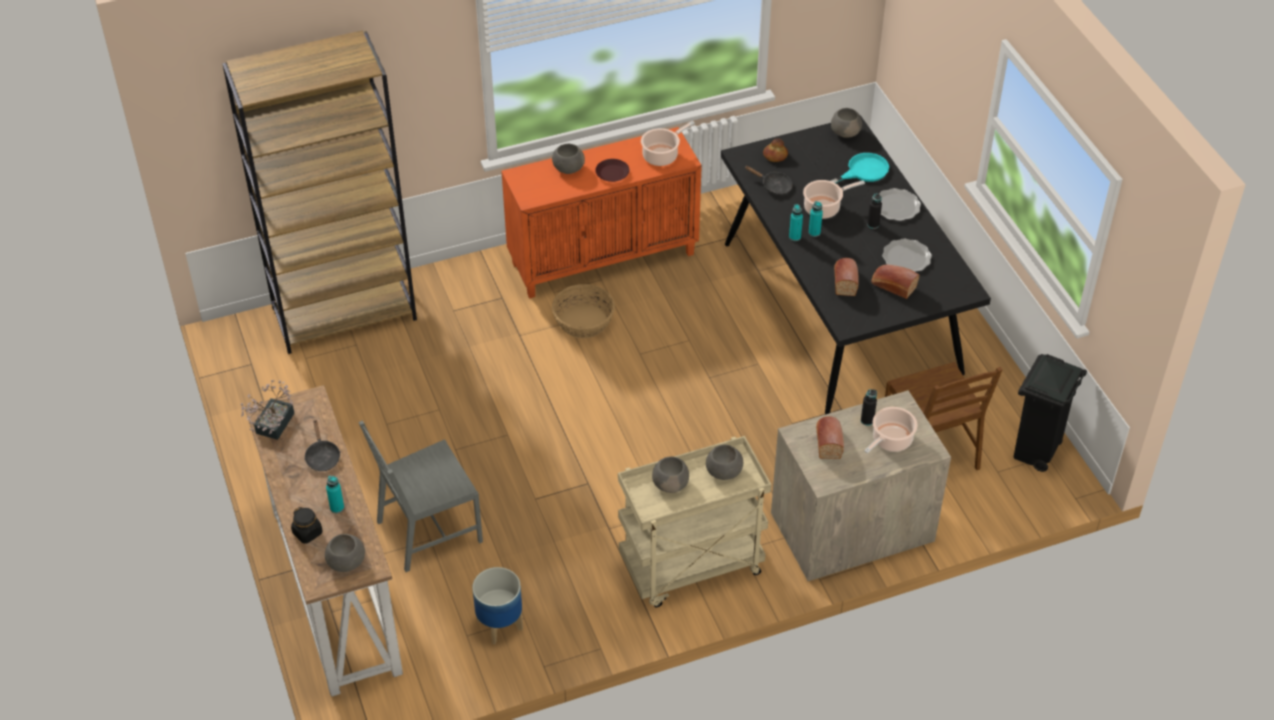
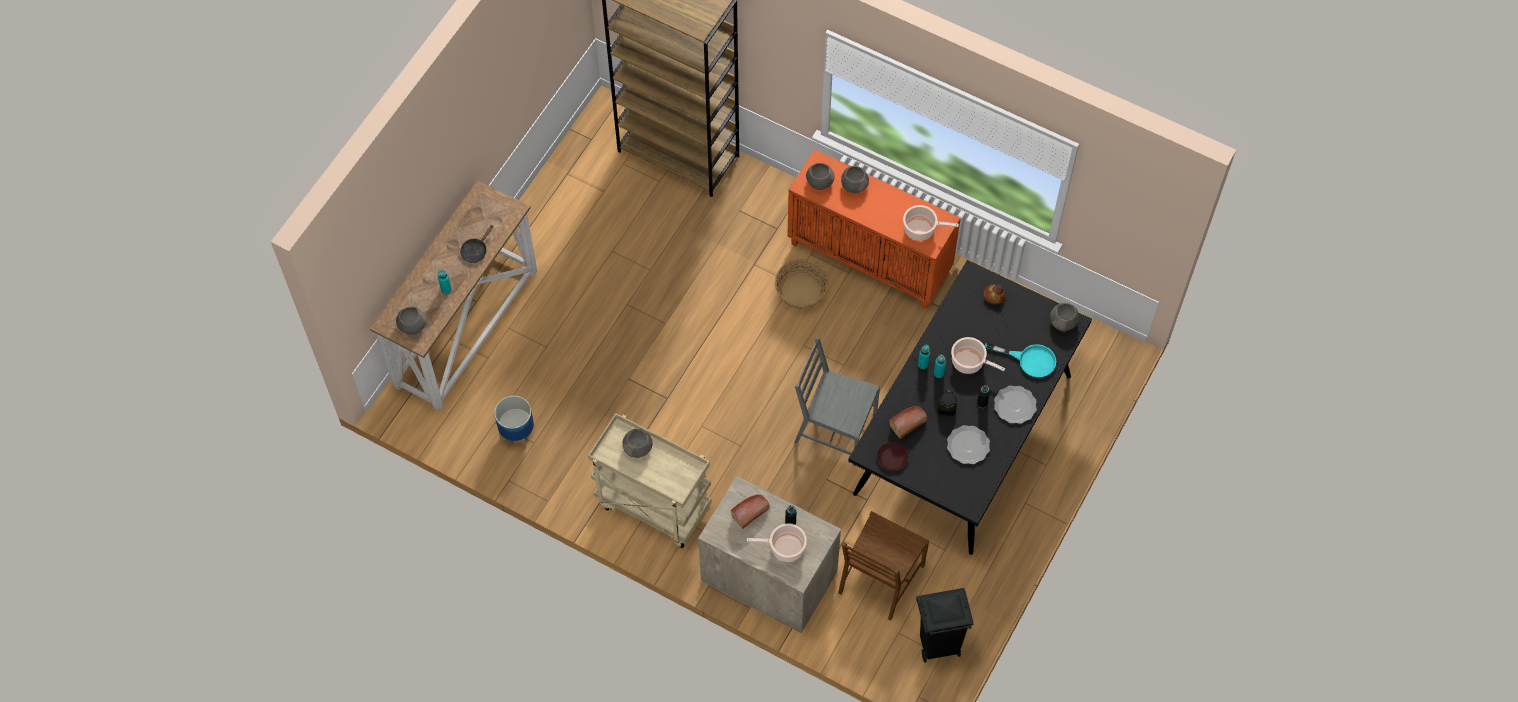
camera: 50 degrees right, 15 degrees up
potted plant [241,380,294,440] -> none
black jar [291,507,322,544] -> black jar moved to [937,390,957,416]
grey chair [359,420,483,572] -> grey chair moved to [795,337,880,466]
brown plate [595,159,629,182] -> brown plate moved to [877,442,908,471]
grey bowl [706,444,743,480] -> grey bowl moved to [806,163,834,190]
black frying pan [745,166,792,195] -> none
bread [872,265,920,299] -> none

